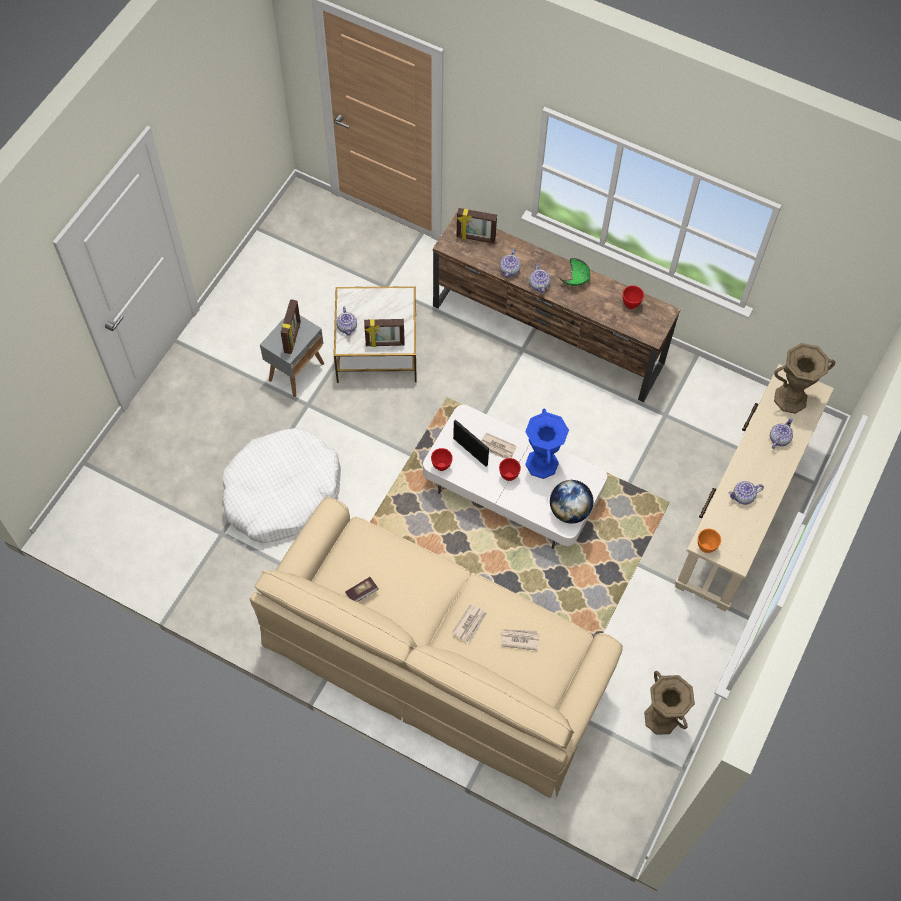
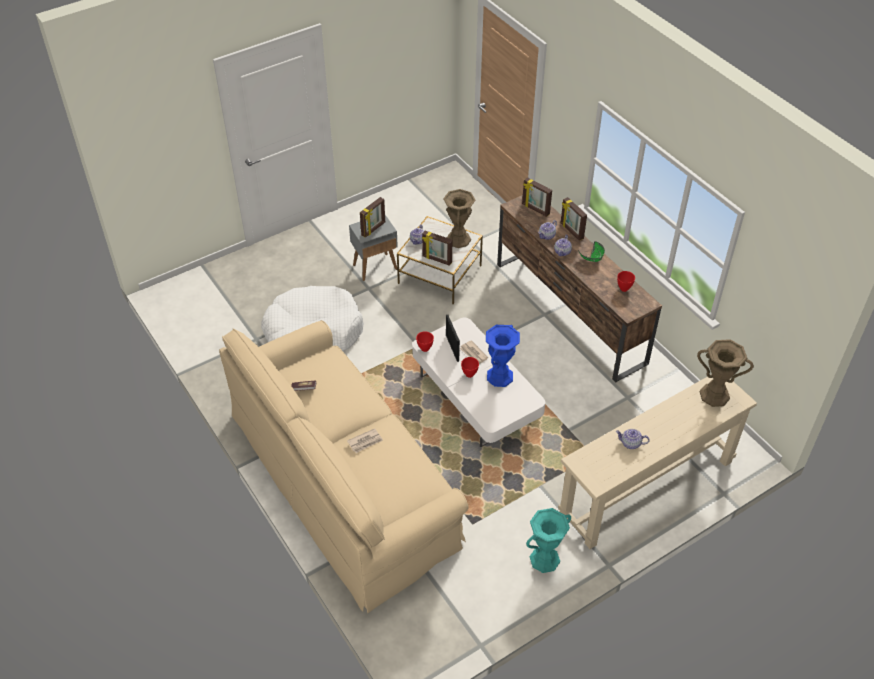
camera: 30 degrees right, 15 degrees down
newspaper [500,629,540,651] -> none
globe [550,480,594,523] -> none
brown vase [644,671,695,735] -> brown vase moved to [443,189,476,248]
orange bowl [698,529,721,553] -> none
teapot [770,418,793,449] -> none
none -> turquoise vase [526,508,571,573]
none -> picture frame [561,197,587,241]

